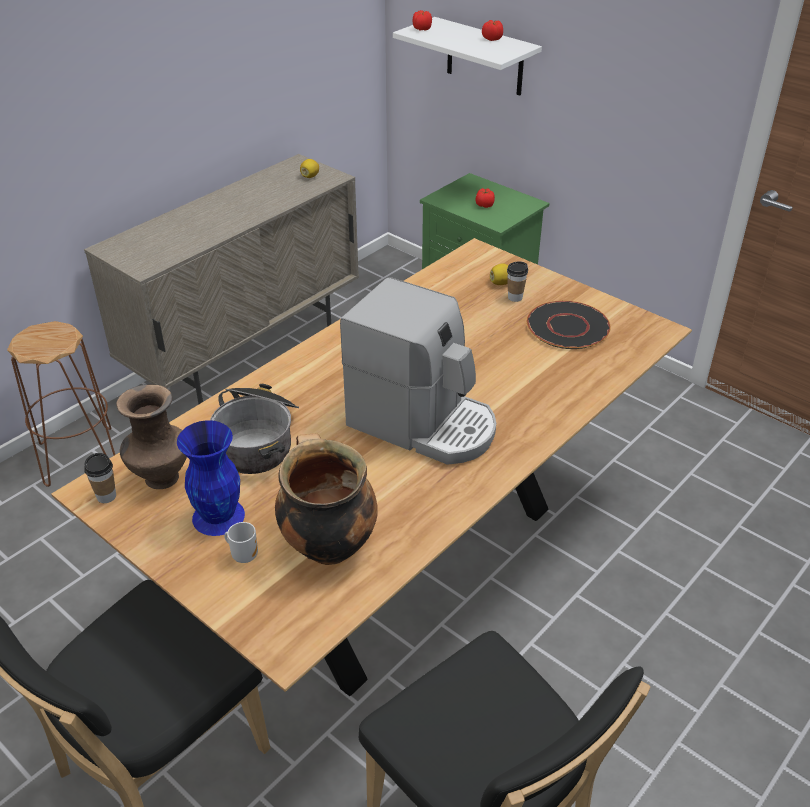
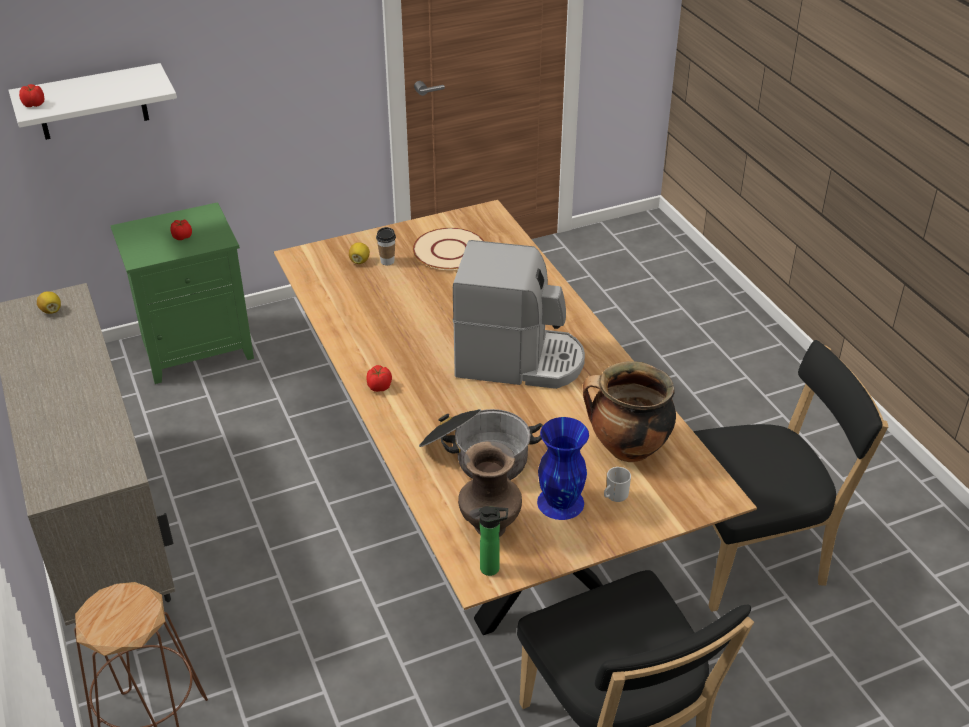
camera: 65 degrees left, 0 degrees up
cup [84,453,116,503] -> bottle [479,506,508,576]
coffee machine [340,277,496,465] -> coffee machine turned 45 degrees clockwise [453,240,585,389]
tomato [482,20,503,41] -> tomato moved to [366,365,392,392]
black plate [527,301,611,349] -> beige plate [413,228,484,270]

